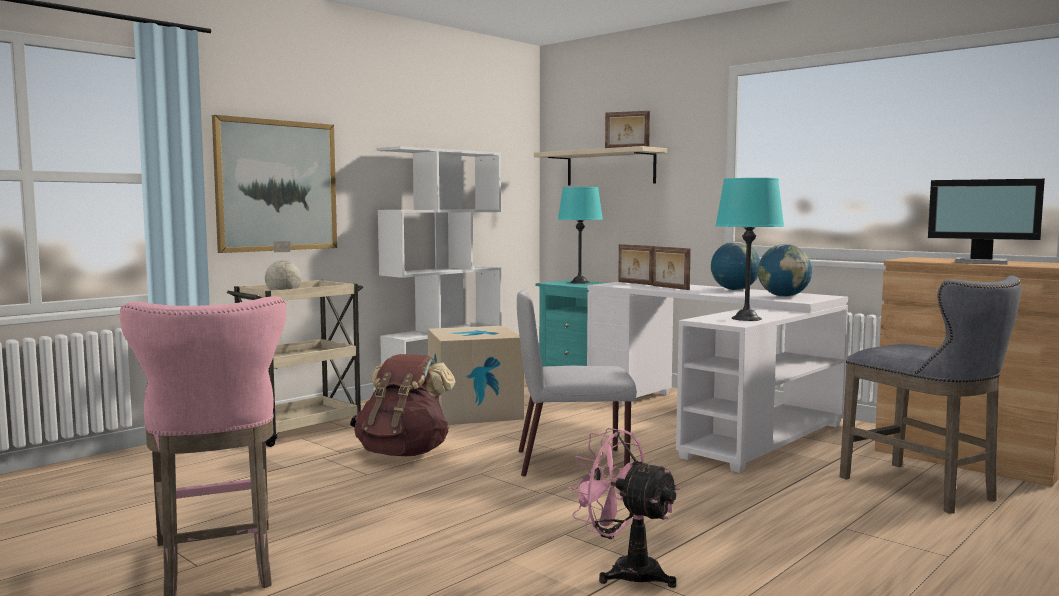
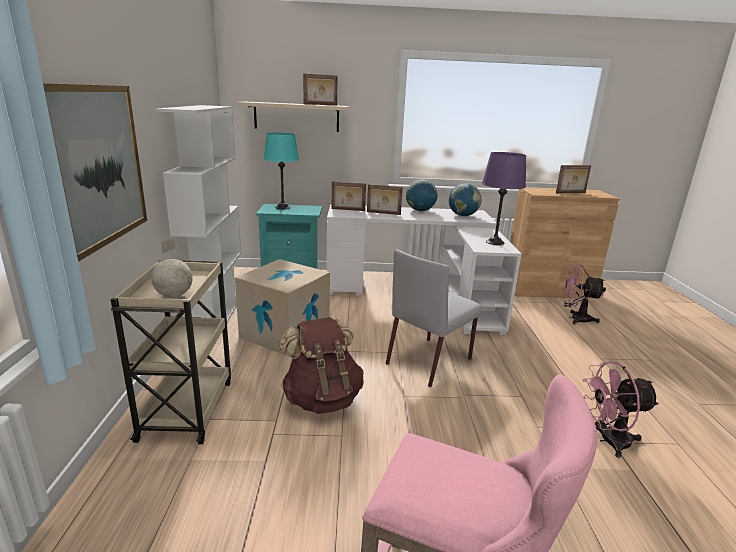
camera: 45 degrees left, 15 degrees up
turquoise table lamp [715,178,784,321] -> purple table lamp [482,152,526,245]
grey stool [840,275,1021,514] -> pink fan [563,264,606,325]
monitor [928,179,1045,264] -> picture frame [556,165,591,193]

